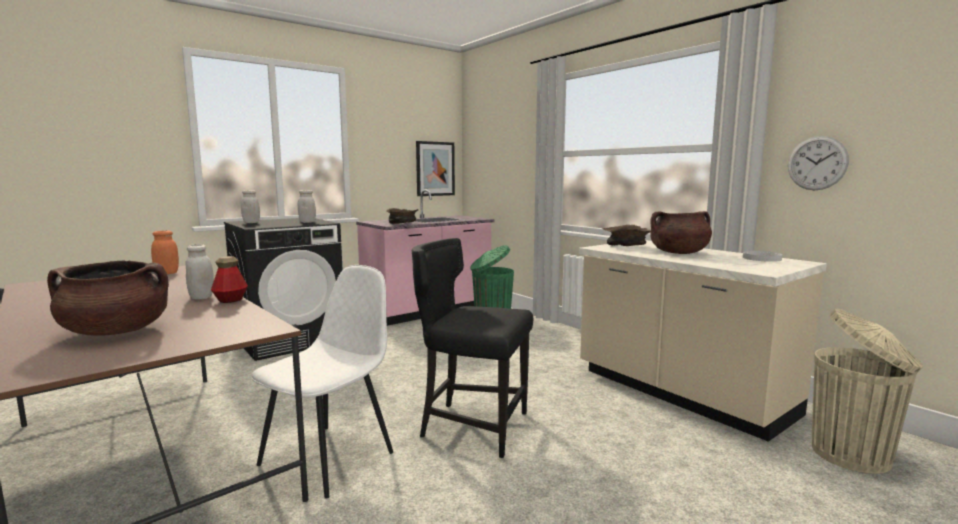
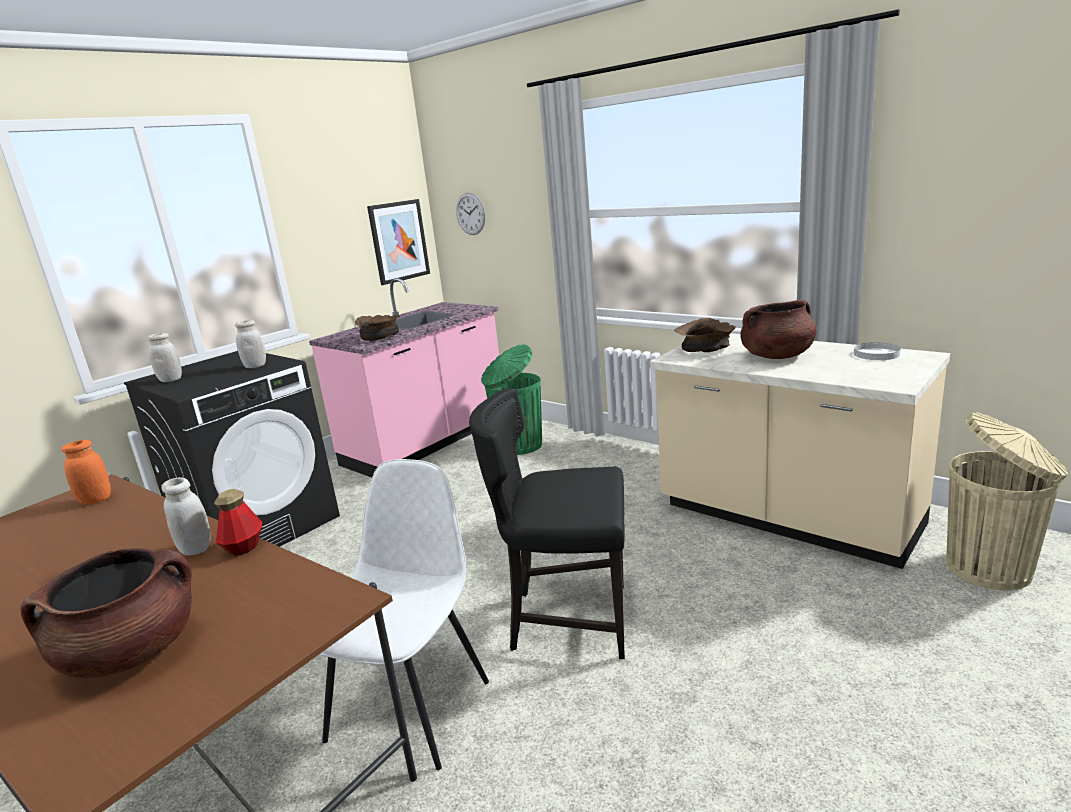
camera: 10 degrees left, 10 degrees up
wall clock [788,136,849,190] -> wall clock moved to [456,193,486,235]

